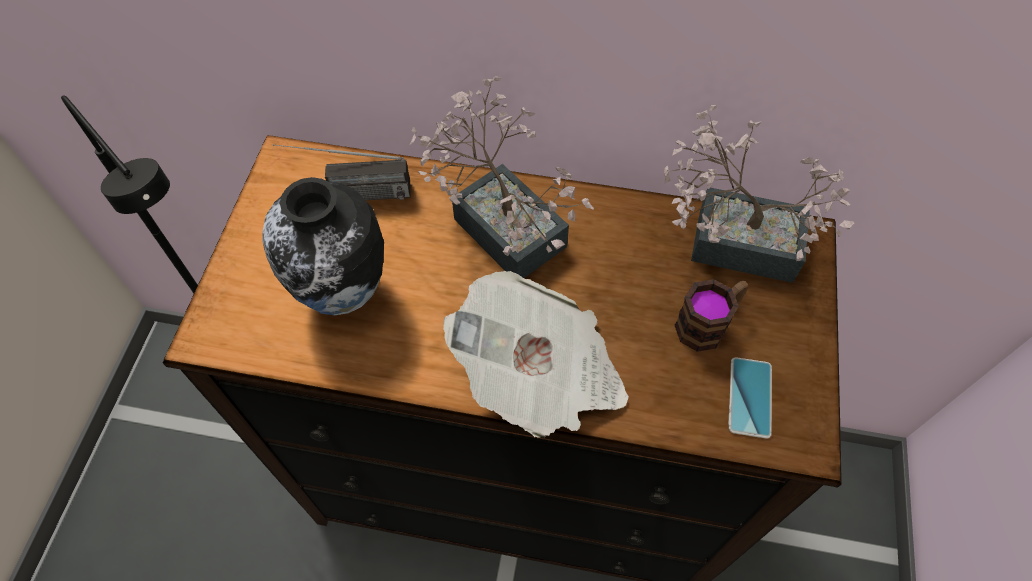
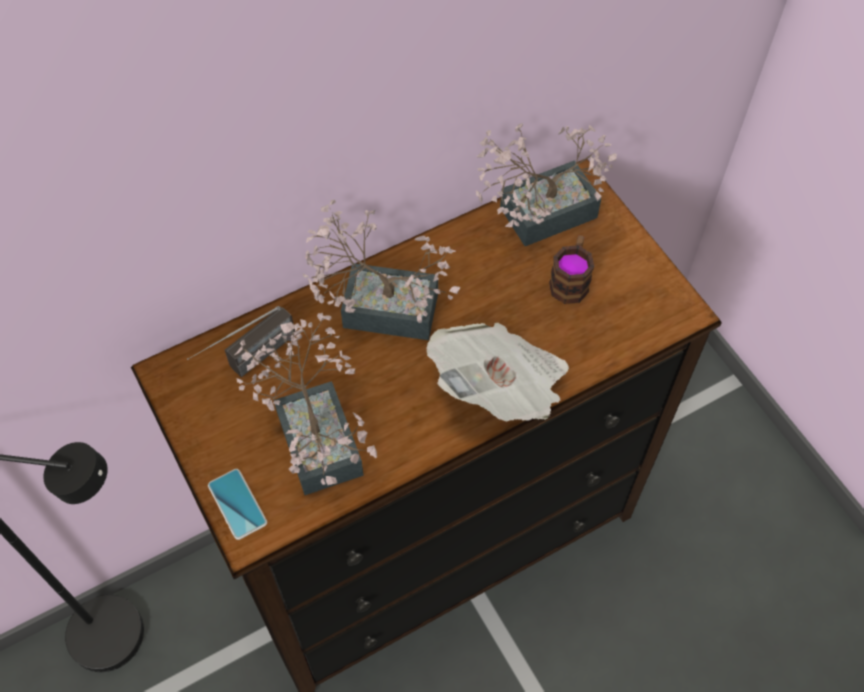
camera: 40 degrees left, 0 degrees up
vase [262,177,384,316] -> potted plant [235,313,377,495]
phone [729,357,772,439] -> phone moved to [208,469,267,540]

